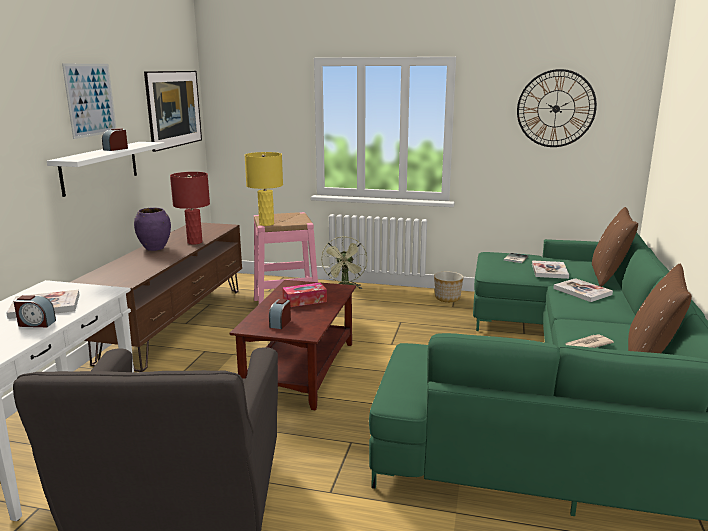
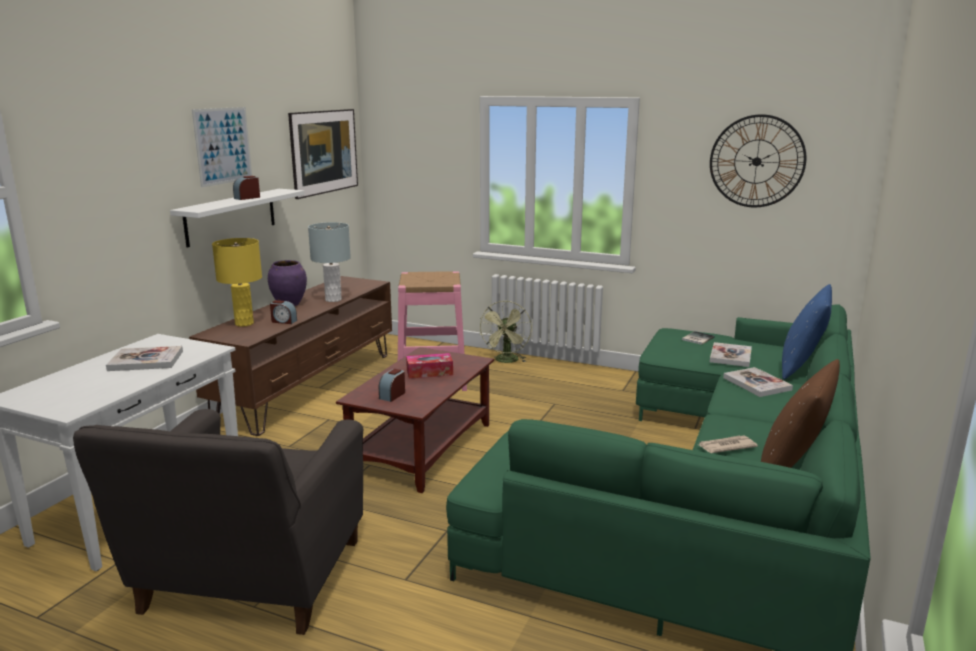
camera: 10 degrees right, 0 degrees up
alarm clock [13,295,56,327] -> alarm clock moved to [270,300,297,324]
red table lamp [170,172,210,245] -> grey table lamp [308,222,351,302]
yellow table lamp [245,152,283,226] -> yellow table lamp moved to [212,238,262,327]
planter [434,272,463,302] -> none
brown pillow [592,207,638,287] -> blue pillow [782,284,832,380]

